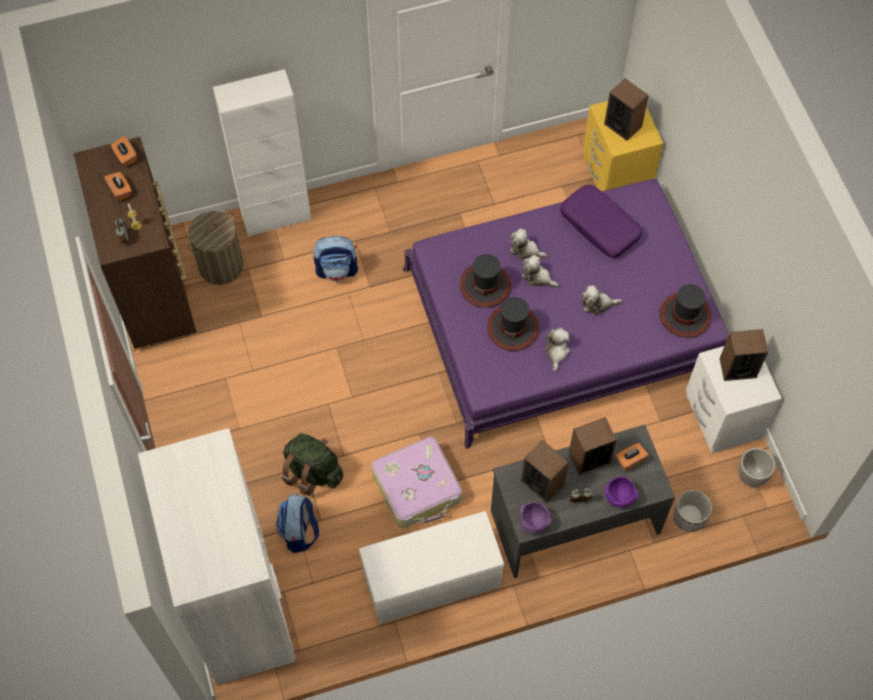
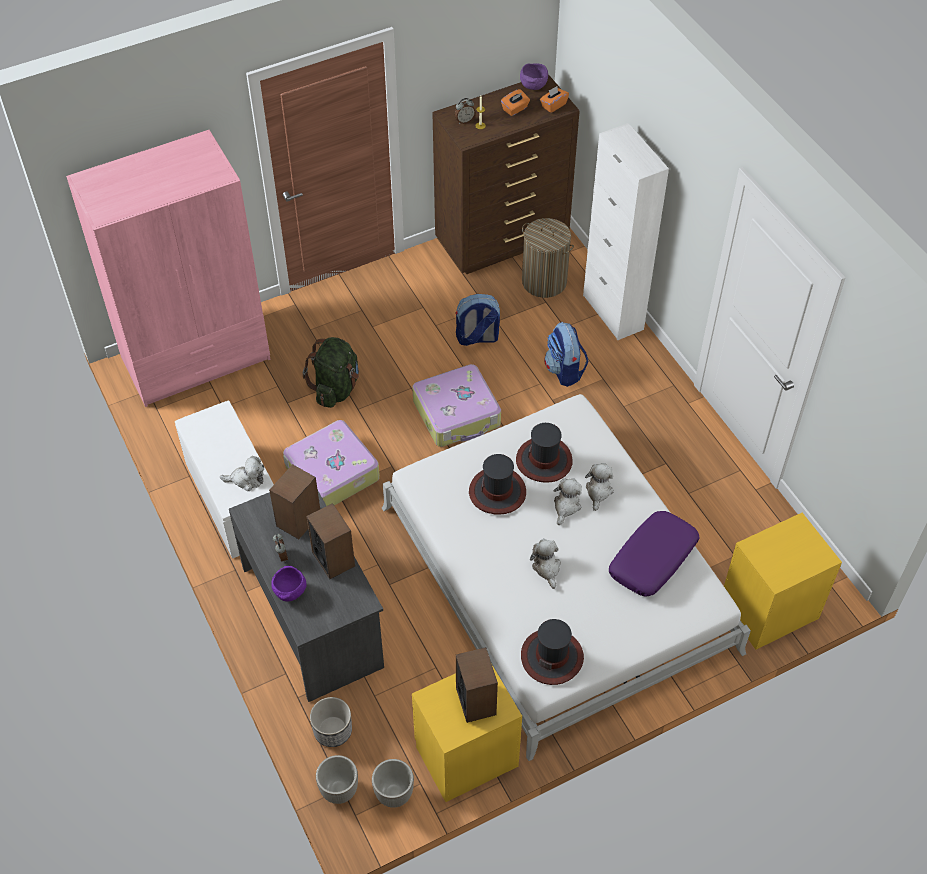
camera: 80 degrees right, 10 degrees down
white wardrobe [138,428,296,685] -> pink wardrobe [66,130,270,407]
backpack [276,494,319,553] -> backpack moved to [455,294,500,346]
purple bed [403,179,729,449] -> white bed [382,394,751,761]
purple bowl [520,502,551,534] -> purple bowl moved to [520,63,548,90]
plush toy [544,327,570,372] -> plush toy moved to [220,456,264,491]
speaker [604,79,649,141] -> none
orange tissue box [616,443,648,471] -> none
white nightstand [686,346,782,453] -> yellow nightstand [412,665,522,802]
none -> planter [316,755,358,804]
none -> suitcase [412,364,501,447]

